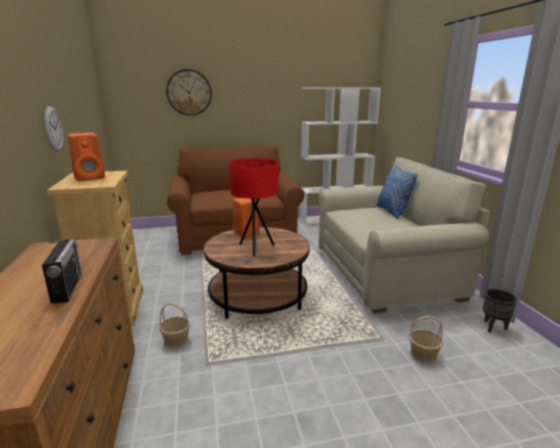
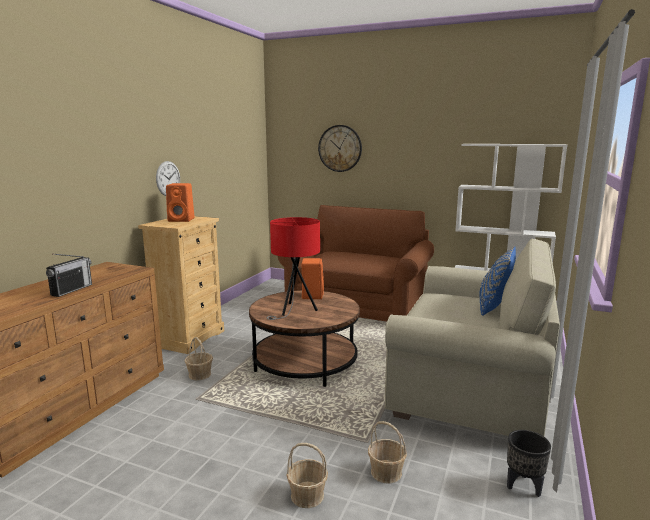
camera: 35 degrees right, 5 degrees down
none -> basket [286,443,328,508]

